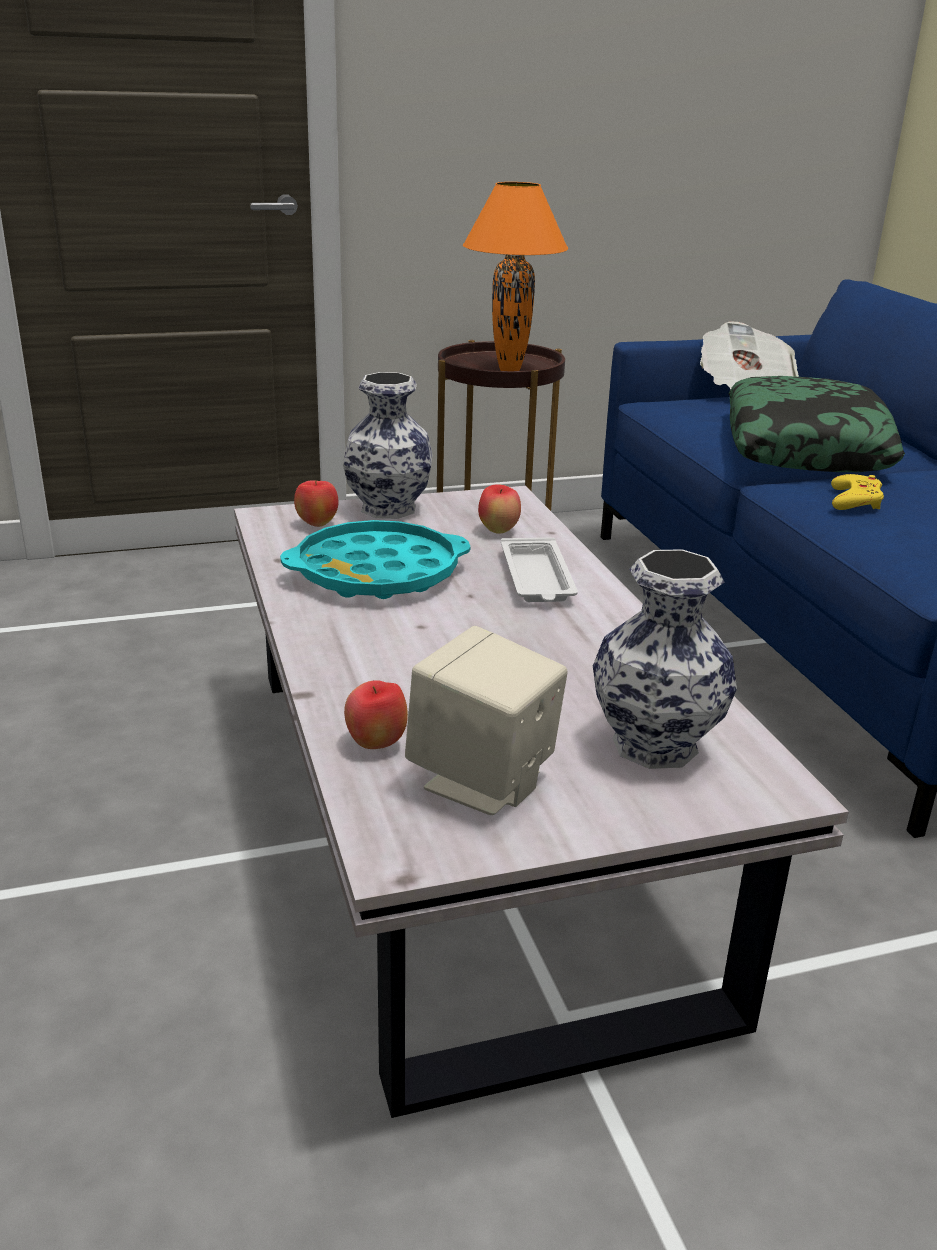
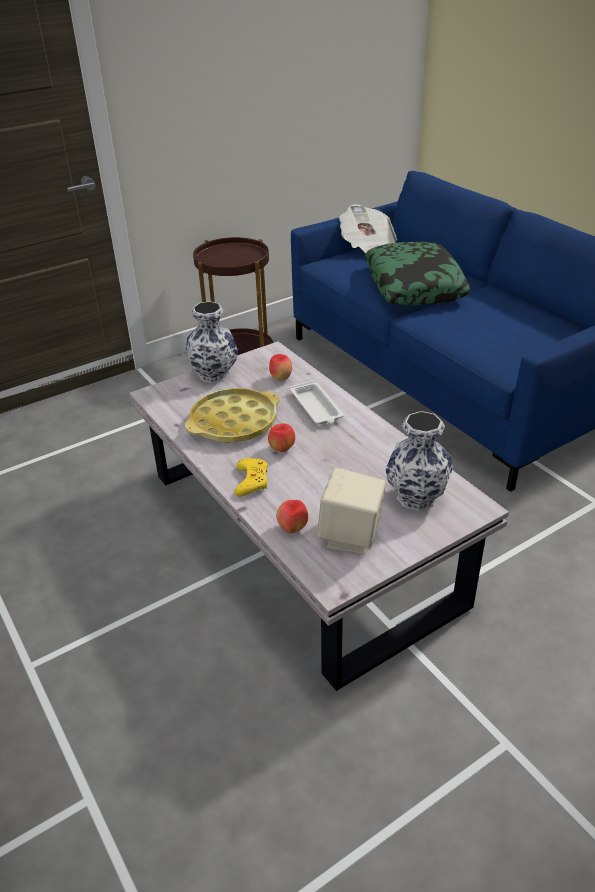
camera: 15 degrees left, 10 degrees up
turquoise tray [280,520,470,599] -> yellow tray [185,388,279,443]
apple [294,480,338,527] -> apple moved to [268,423,295,452]
orange table lamp [463,182,568,371] -> none
yellow game controller [831,474,884,510] -> yellow game controller moved to [235,458,268,497]

